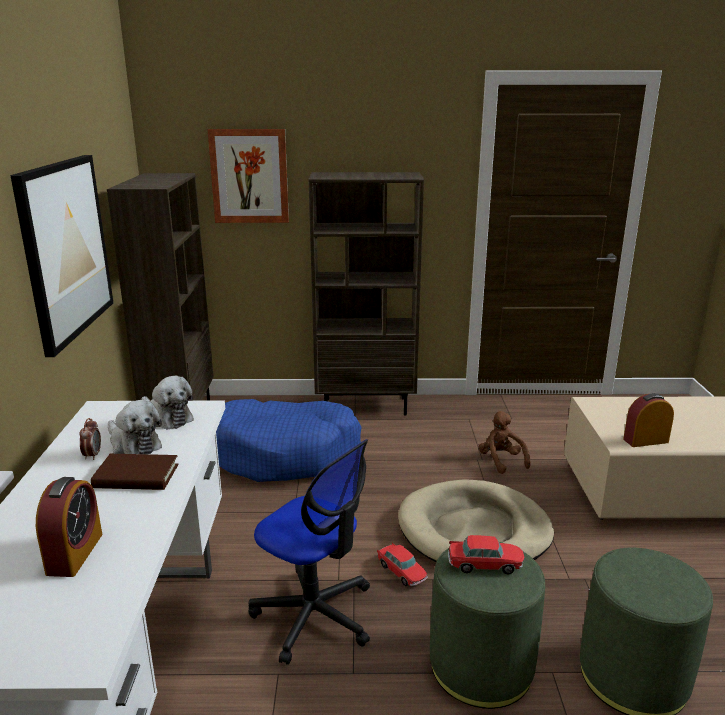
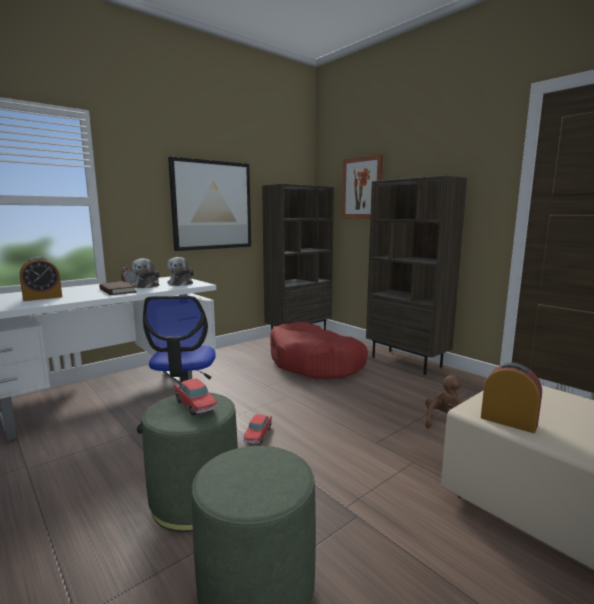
camera: 50 degrees right, 10 degrees down
blue dog bed [216,399,361,482] -> red dog bed [270,321,368,379]
beige dog bed [398,480,554,562] -> none

